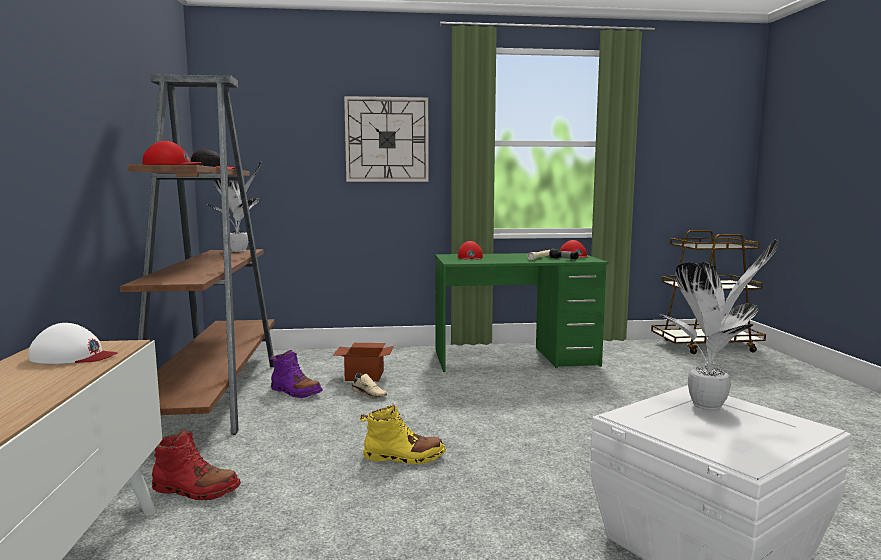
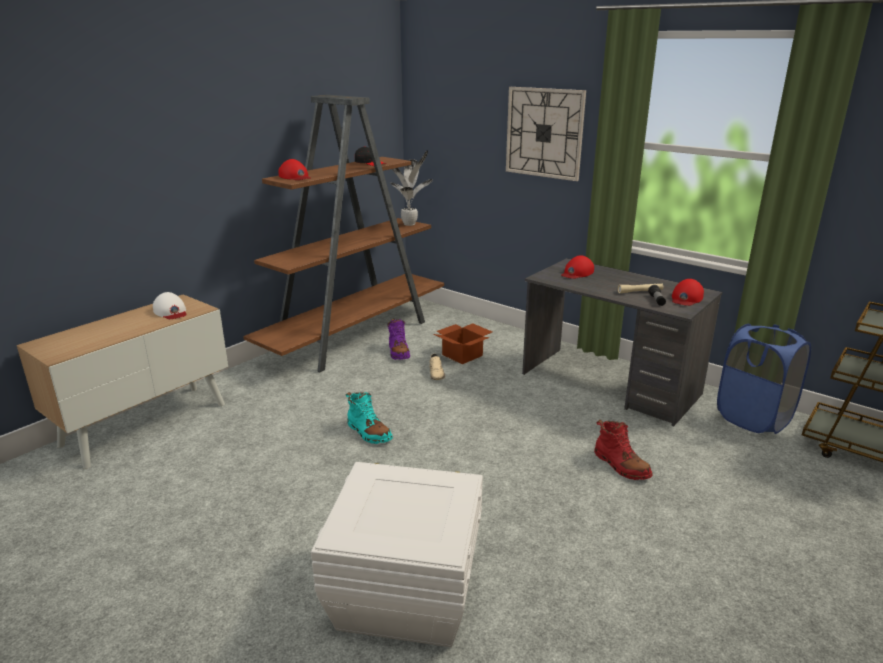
camera: 45 degrees right, 15 degrees up
red boot [152,429,241,500] -> red boot moved to [594,420,653,480]
yellow boot [360,404,446,464] -> turquoise boot [346,392,393,444]
green desk [435,253,609,372] -> grey desk [522,258,722,426]
potted plant [658,239,779,410] -> none
none -> blue laundry basket [717,324,811,434]

